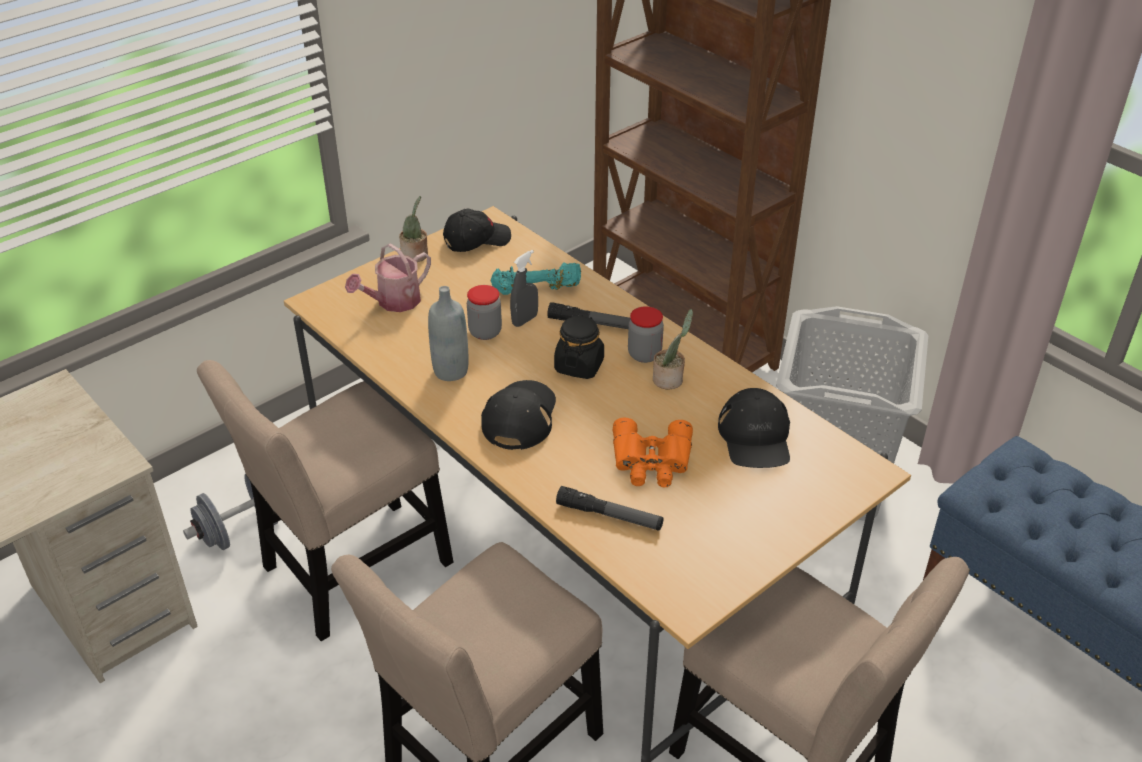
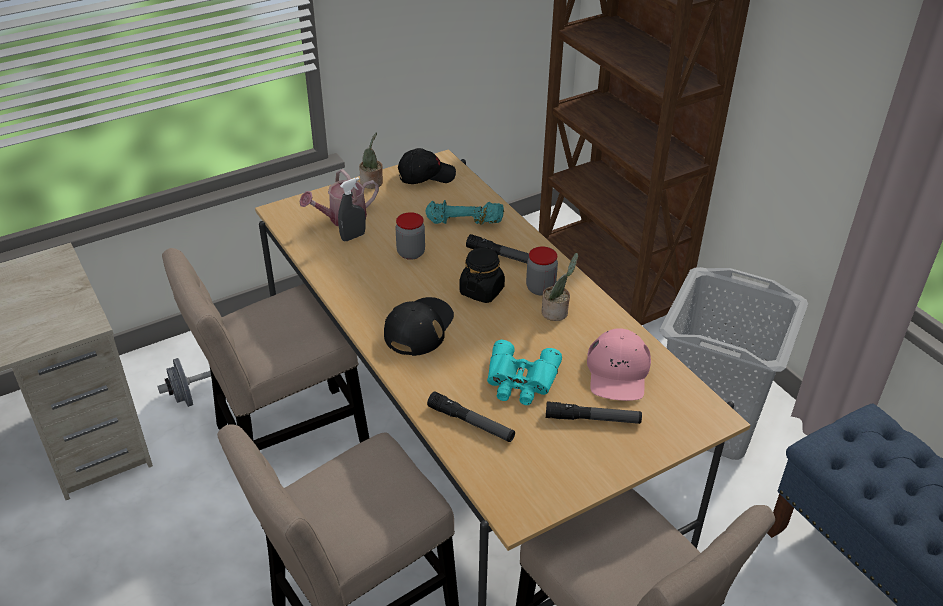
camera: 10 degrees right, 0 degrees up
grey bottle [428,286,468,381] -> none
grey spray bottle [510,250,538,327] -> grey spray bottle moved to [338,177,366,241]
orange binoculars [613,418,693,487] -> turquoise binoculars [487,340,562,405]
black cap [718,388,790,468] -> pink cap [587,328,651,401]
none -> flashlight [546,401,642,424]

